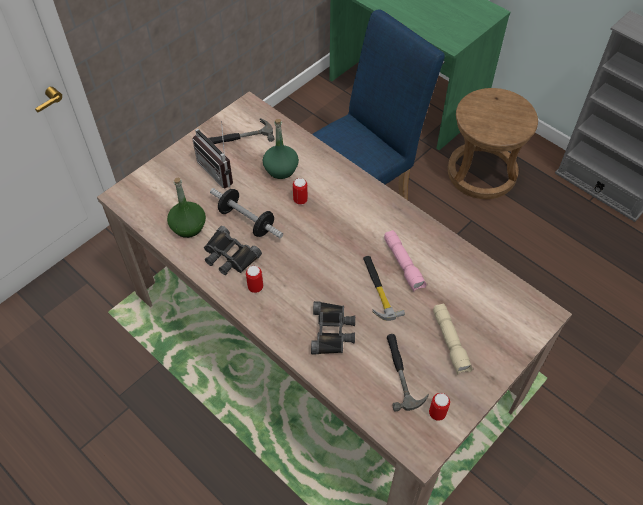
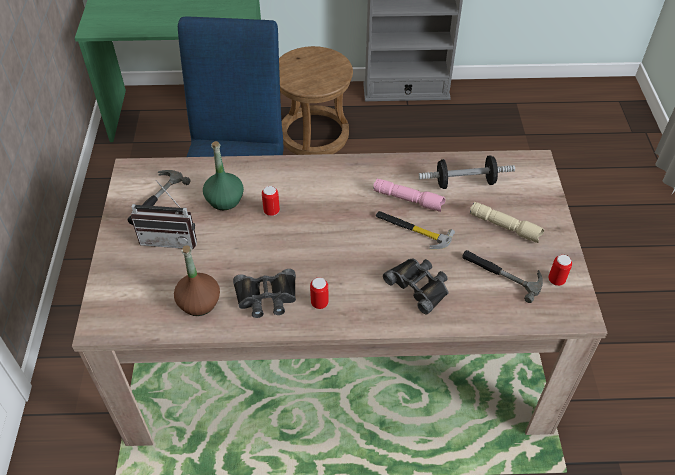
camera: 45 degrees left, 5 degrees down
green bottle [167,178,206,238] -> brown bottle [174,245,220,316]
dumbbell [210,188,283,238] -> dumbbell moved to [419,155,515,189]

